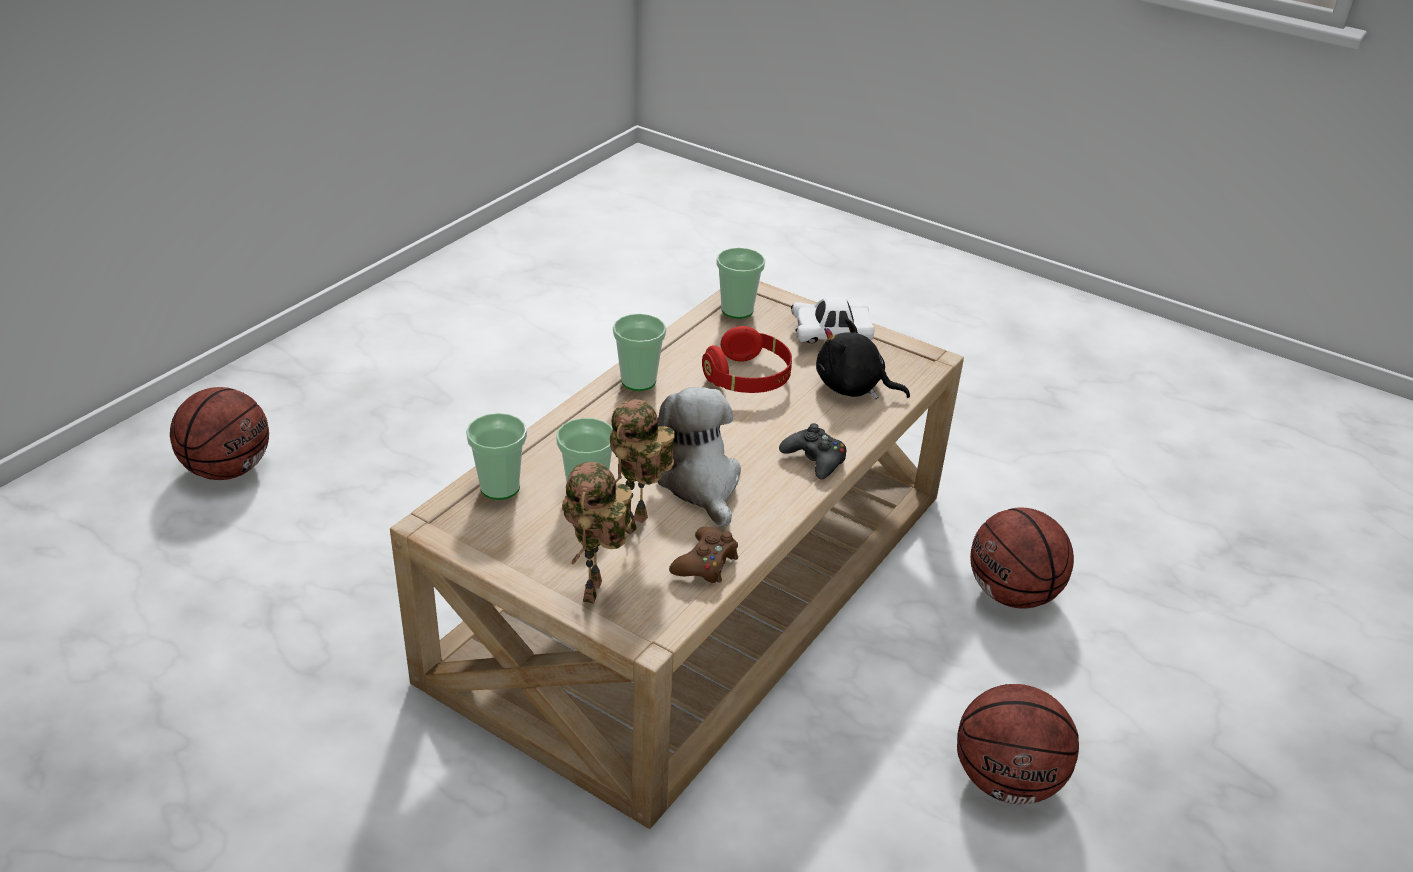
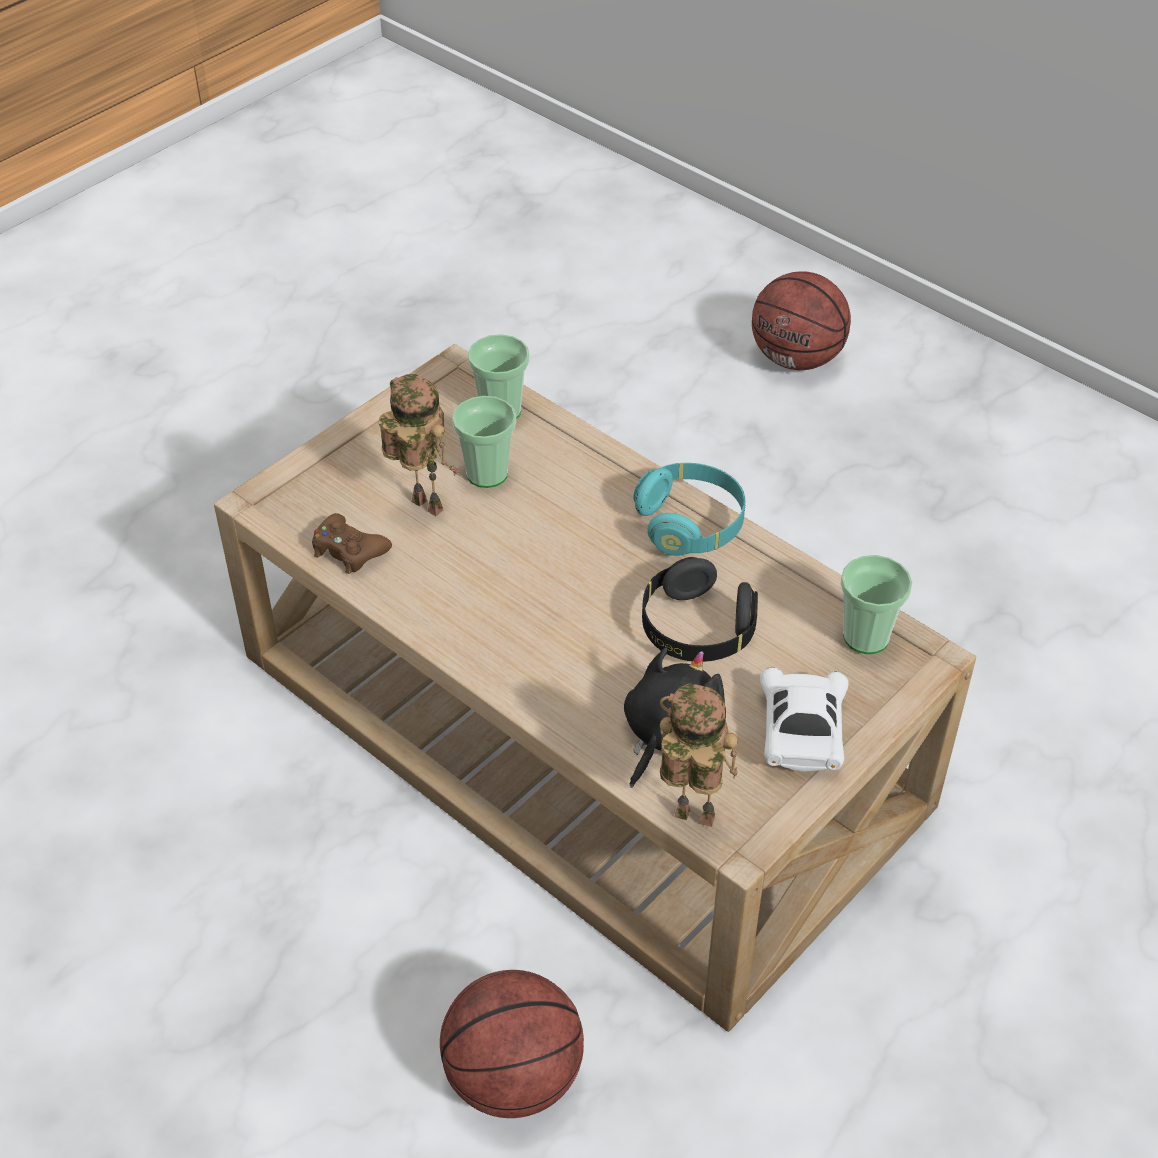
camera: 100 degrees right, 10 degrees up
toy robot [562,462,632,603] -> toy robot moved to [660,683,738,827]
cup [613,314,666,391] -> turquoise headphones [633,463,745,556]
plush toy [658,387,741,528] -> none
red headphones [702,326,792,393] -> black headphones [642,557,758,662]
black game controller [779,423,846,479] -> none
basketball [957,684,1079,804] -> none

